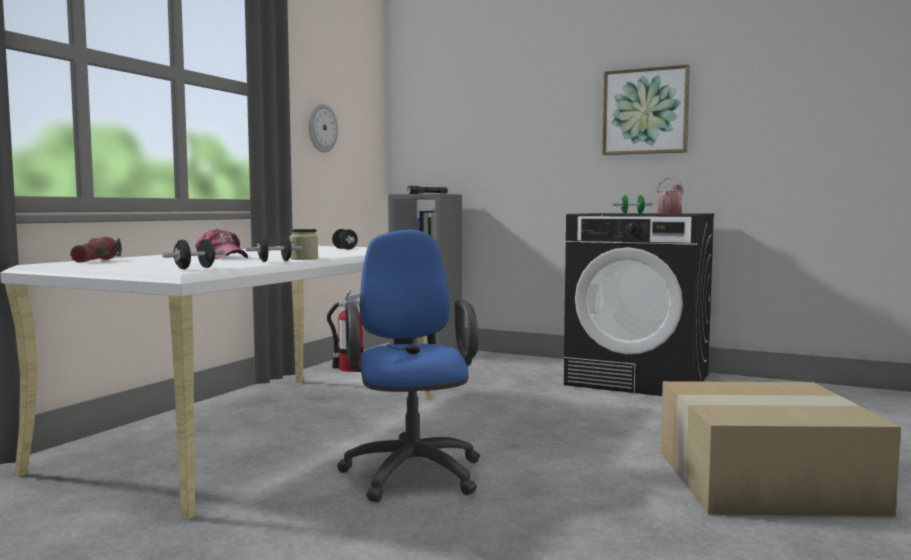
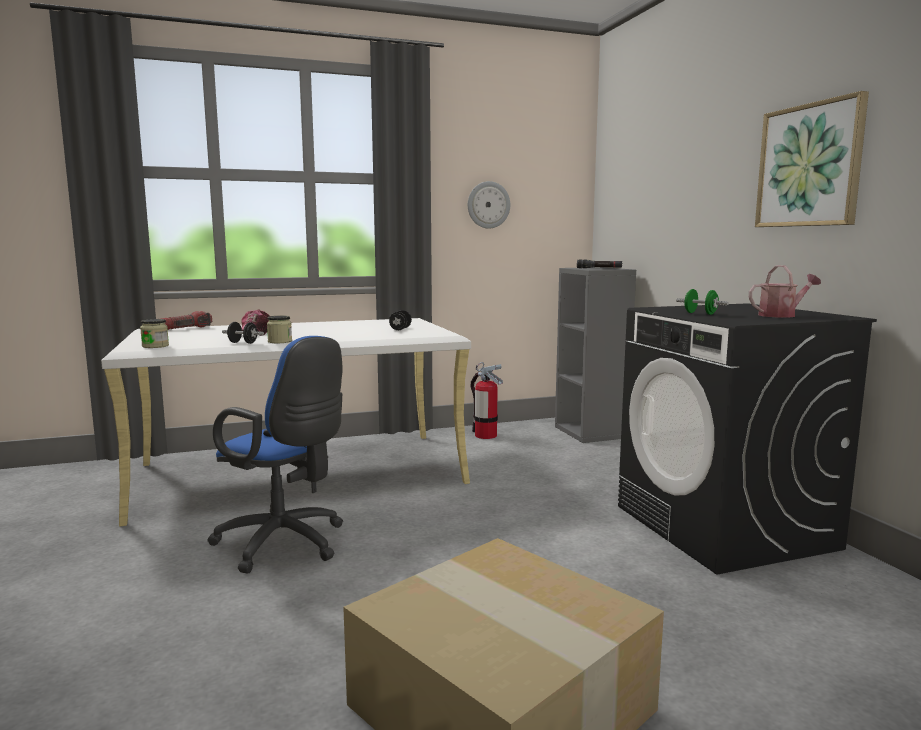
camera: 45 degrees right, 5 degrees up
black dumbbell [162,239,224,269] -> jar [140,319,169,348]
blue office chair [337,230,480,502] -> blue office chair turned 90 degrees clockwise [207,336,343,574]

